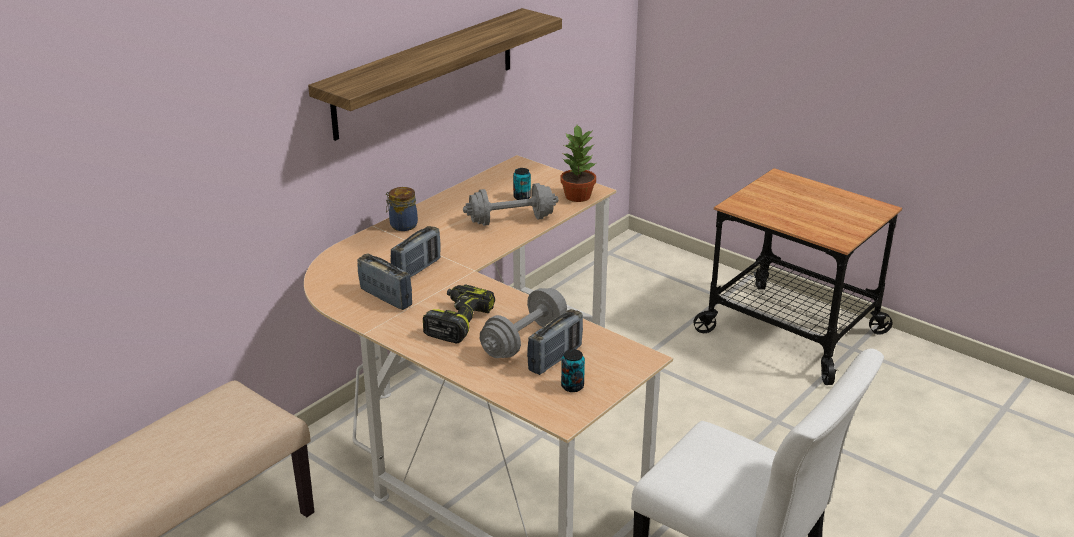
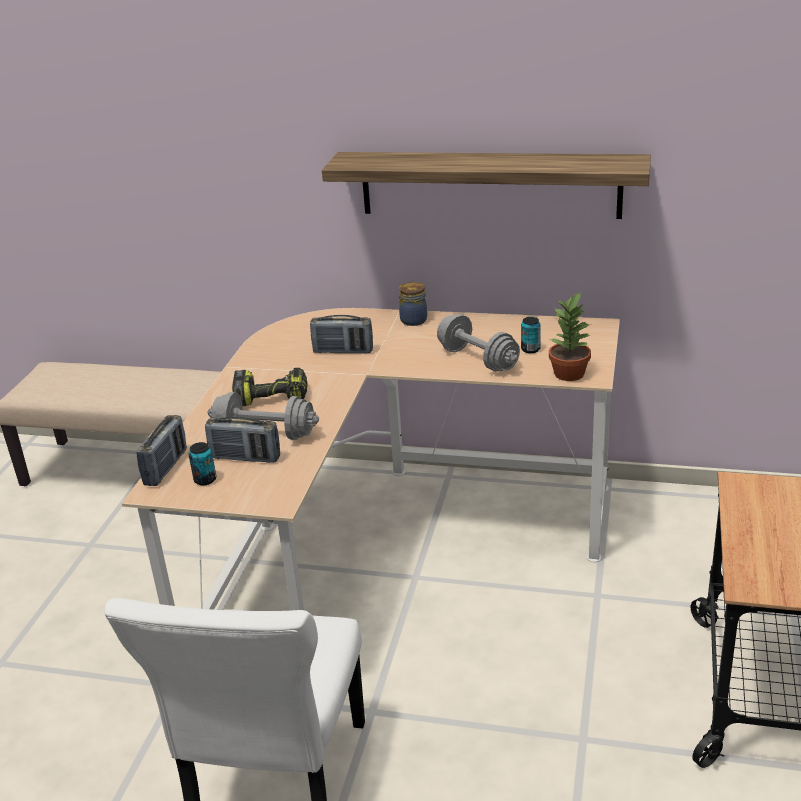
camera: 65 degrees right, 0 degrees up
radio [358,253,412,310] -> radio moved to [136,415,187,486]

